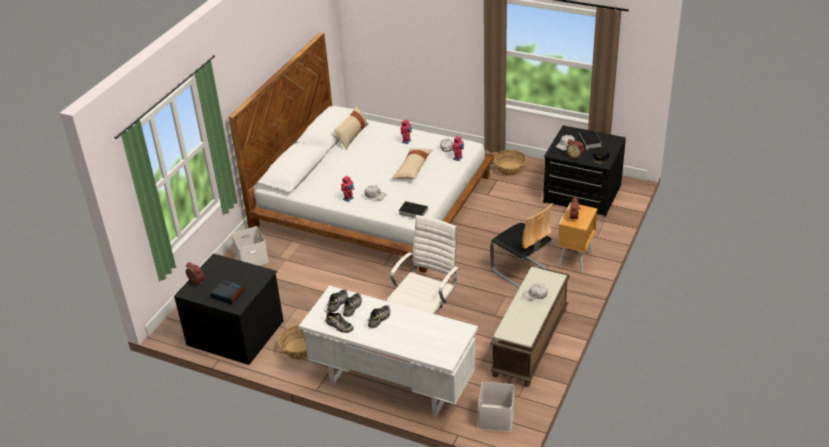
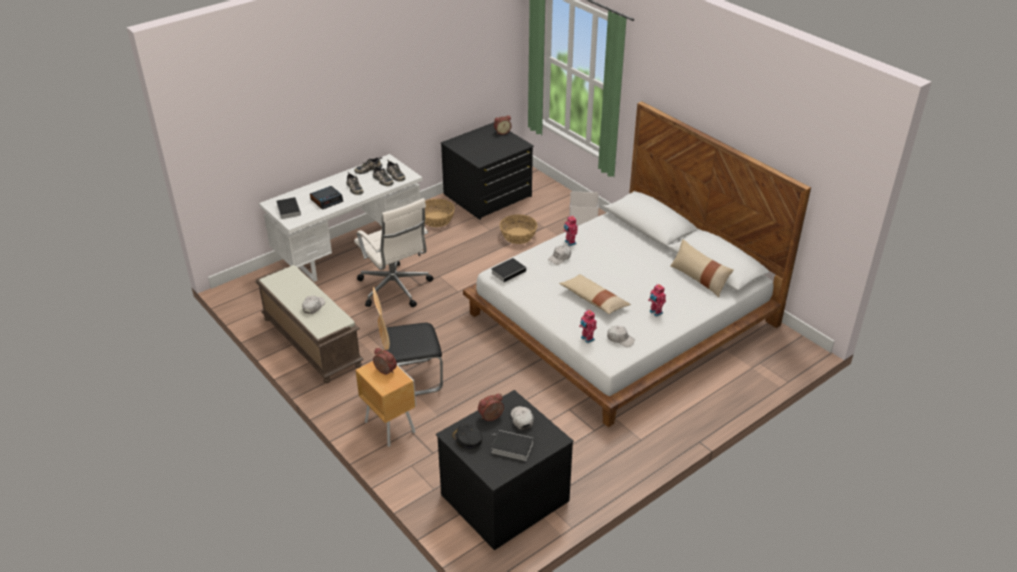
camera: 115 degrees right, 0 degrees up
alarm clock [210,279,245,304] -> alarm clock moved to [310,186,343,210]
white storage box [478,382,514,432] -> none
basket [494,150,527,176] -> basket moved to [500,214,537,244]
none -> book [276,197,301,219]

